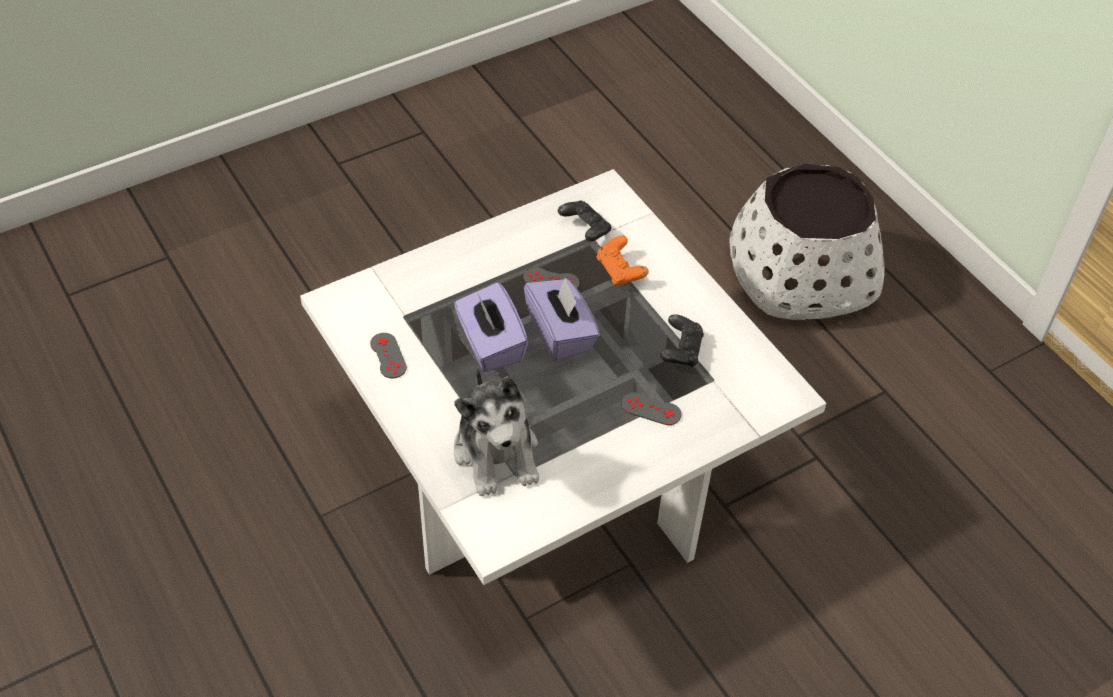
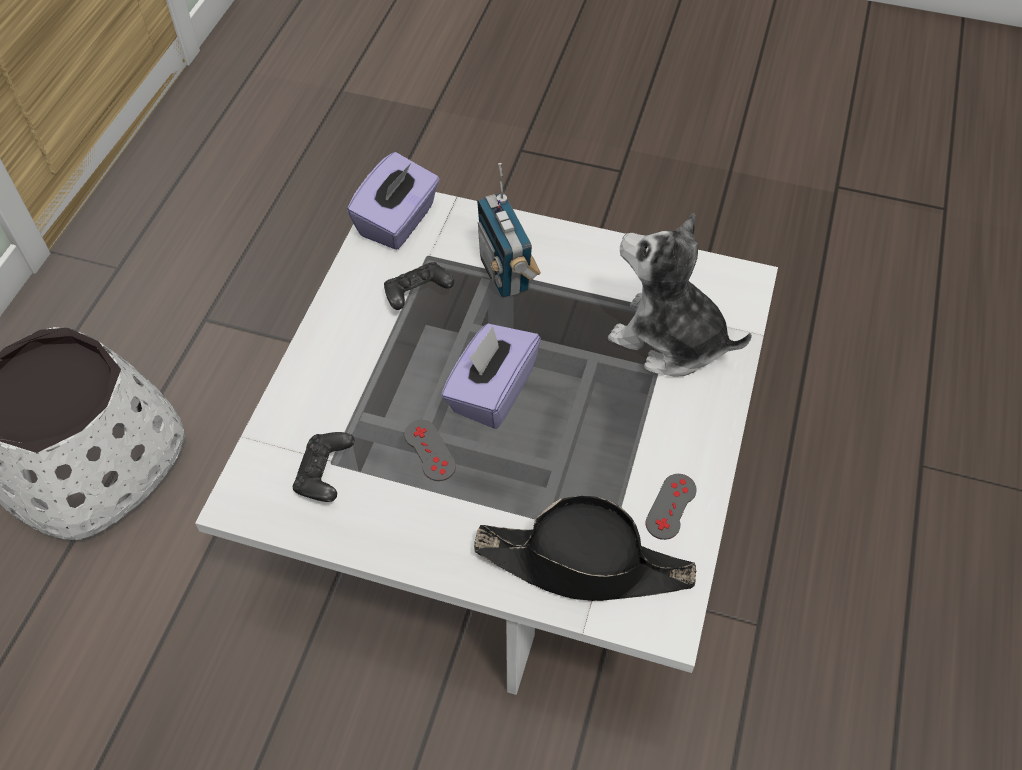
camera: 130 degrees left, 5 degrees up
purple tissue box [454,282,528,372] -> purple tissue box moved to [347,152,440,250]
plush toy [454,366,539,497] -> plush toy turned 90 degrees counterclockwise [608,213,752,377]
orange game controller [597,235,649,286] -> none
grey game controller [622,392,682,425] -> radio [477,163,541,298]
none -> black hat [474,496,696,601]

